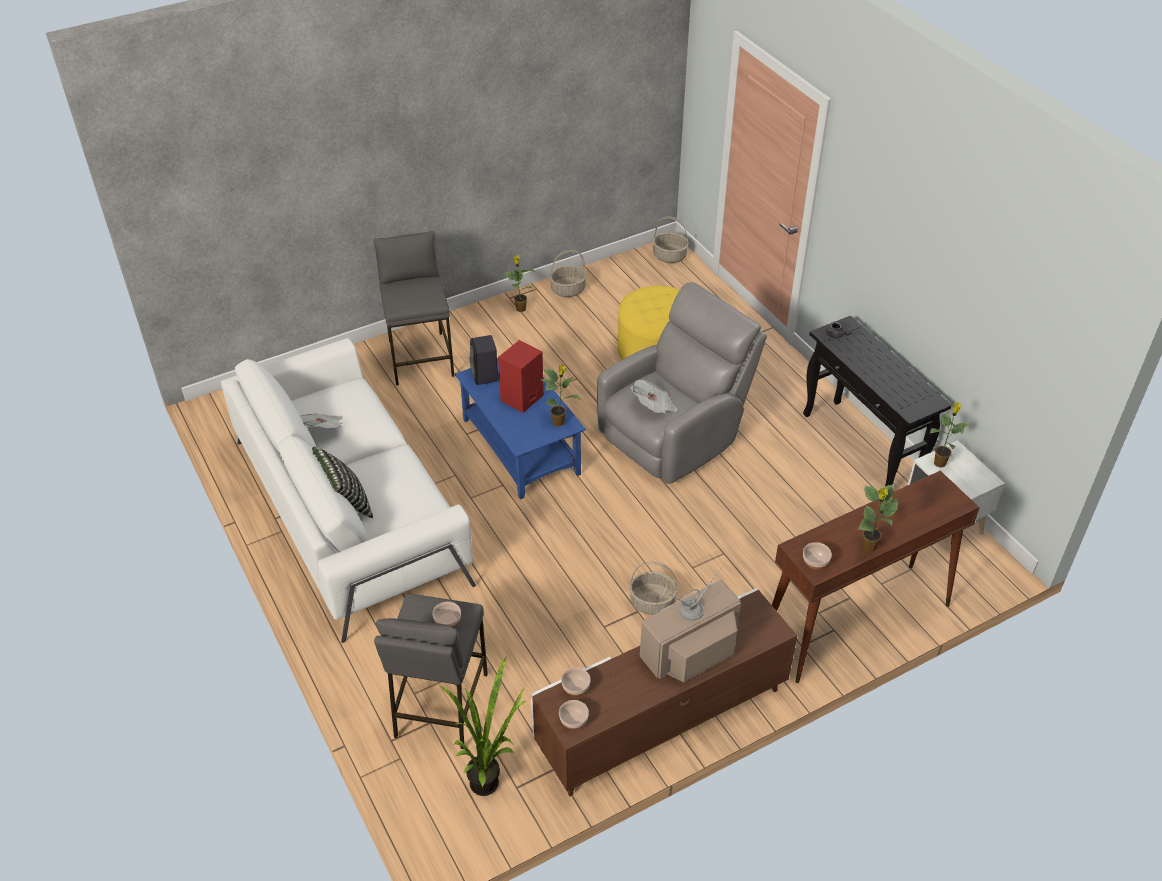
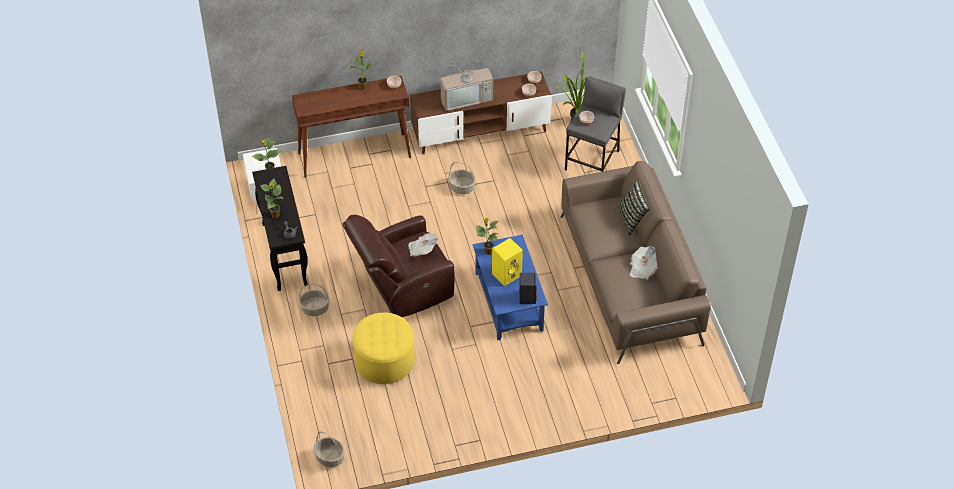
camera: 165 degrees left, 5 degrees up
white sofa [221,338,476,643] -> brown sofa [560,161,711,364]
grey stool [374,231,455,386] -> none
red speaker [498,340,544,413] -> yellow speaker [492,238,523,286]
potted plant [504,255,535,312] -> potted plant moved to [260,178,283,218]
basket [549,250,587,297] -> basket moved to [299,284,329,316]
grey armchair [597,282,767,484] -> brown armchair [342,215,455,317]

